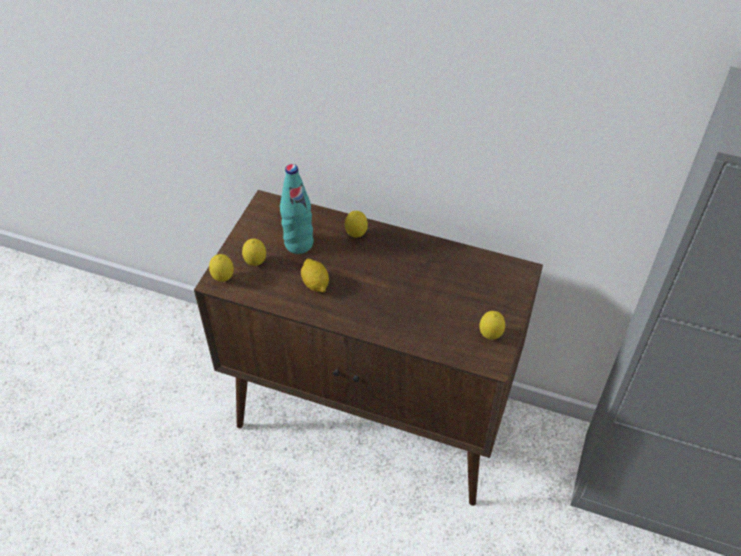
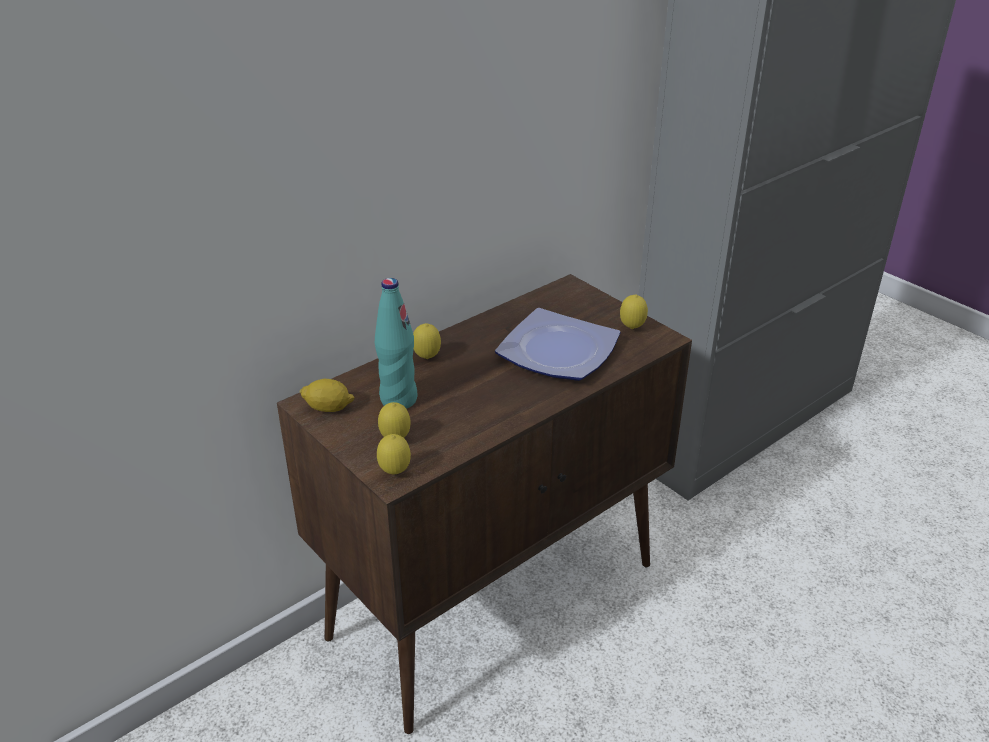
camera: 60 degrees left, 15 degrees down
lemon [301,259,329,293] -> lemon moved to [300,379,355,412]
none -> plate [495,308,620,381]

